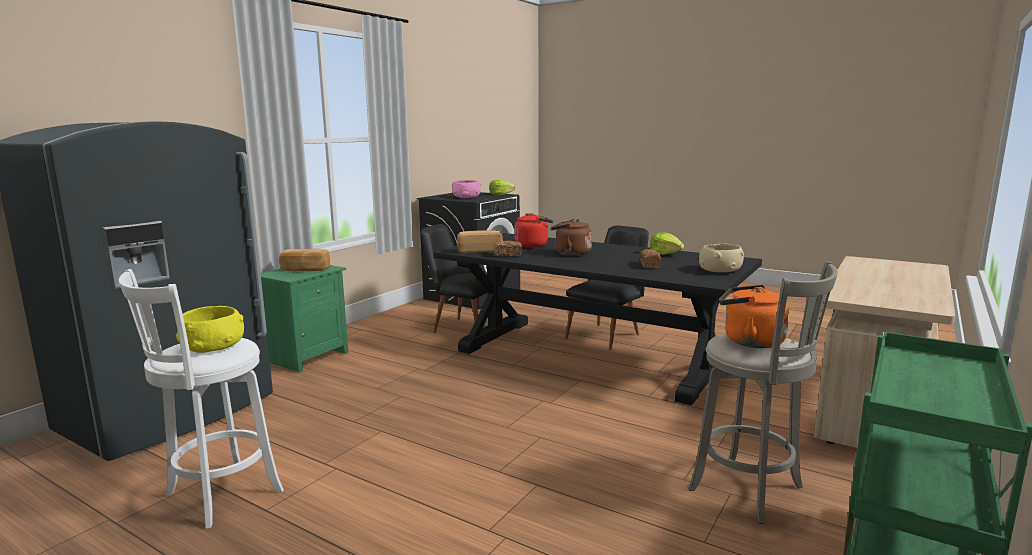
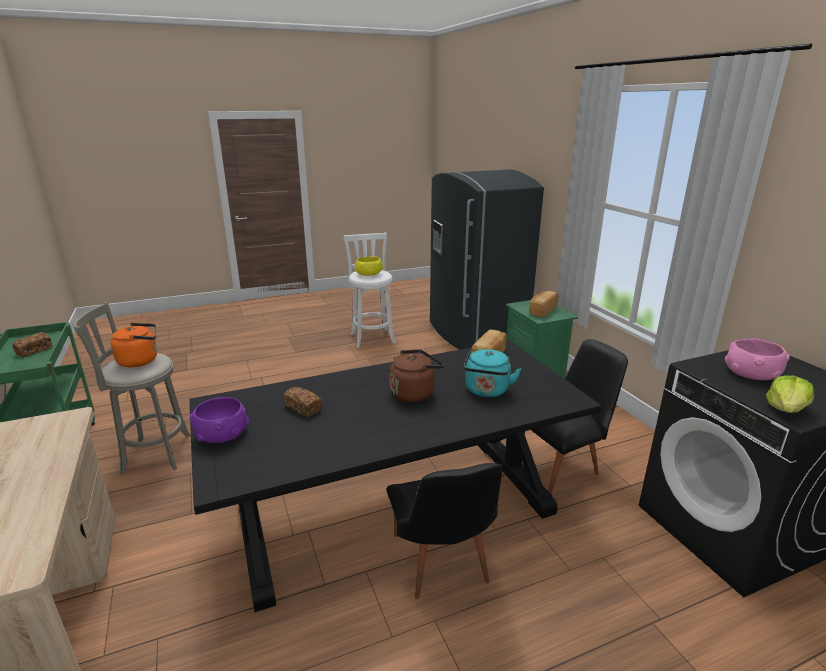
camera: 125 degrees right, 10 degrees up
bread [494,241,522,256] -> bread moved to [12,332,52,357]
red kettle [514,213,554,247] -> turquoise kettle [464,349,521,397]
lettuce [650,233,684,255] -> none
beige bowl [699,243,744,272] -> purple bowl [190,397,249,443]

